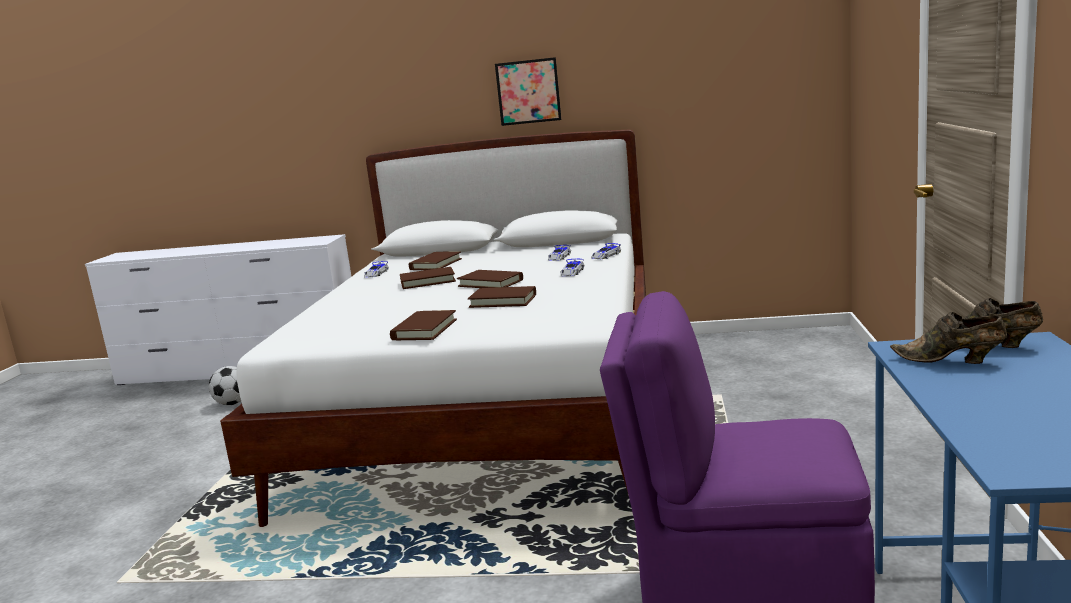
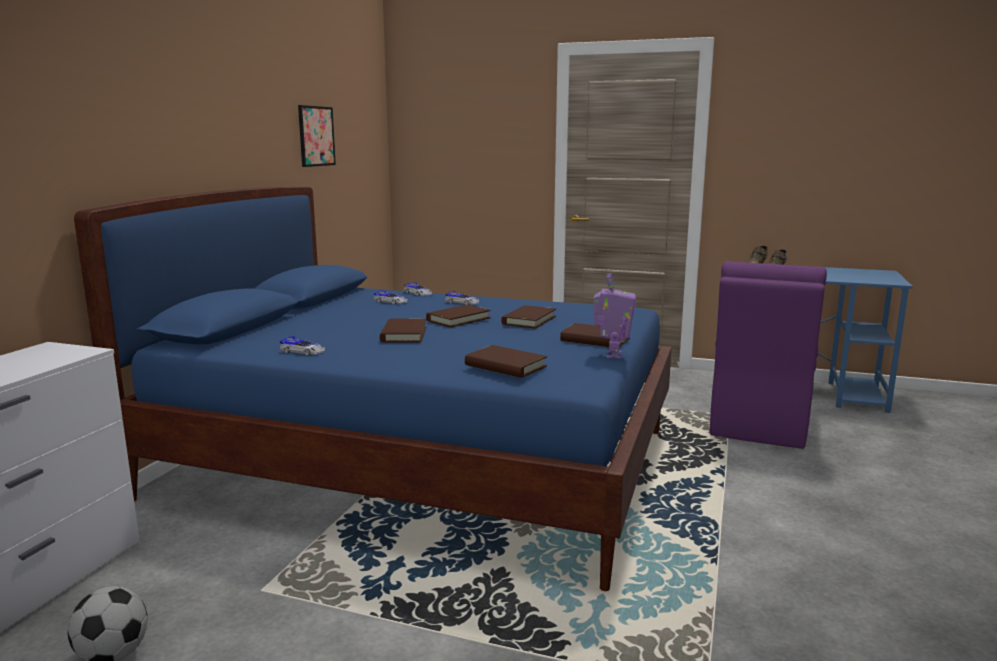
camera: 80 degrees left, 0 degrees up
white bed [220,130,646,527] -> blue bed [74,187,672,591]
brown book [409,252,462,270] -> brown book moved to [465,345,547,378]
picture [495,57,561,126] -> picture moved to [298,105,336,167]
none -> toy robot [594,273,636,359]

